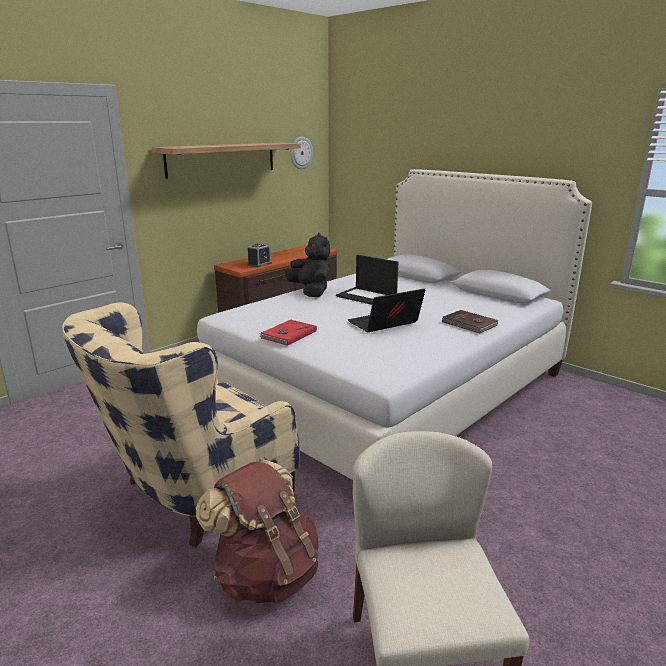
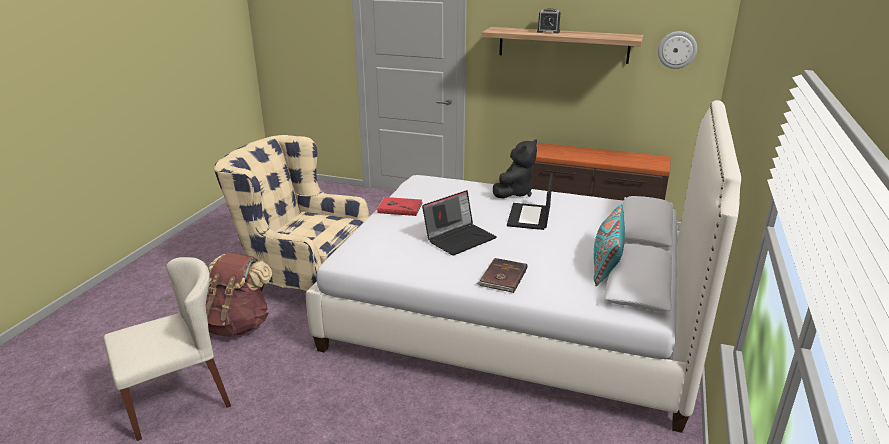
camera: 65 degrees right, 5 degrees up
alarm clock [247,243,272,268] -> alarm clock moved to [537,8,561,33]
laptop [348,288,425,332] -> laptop turned 105 degrees clockwise [422,190,496,256]
none -> turquoise pillow [594,204,625,287]

